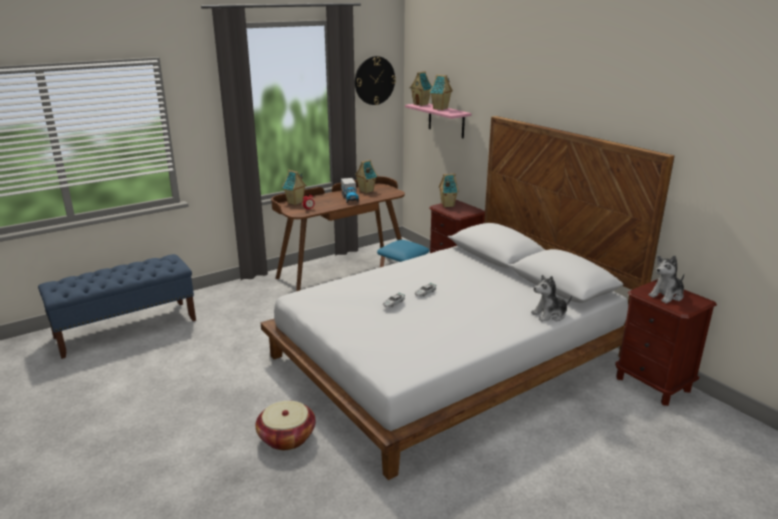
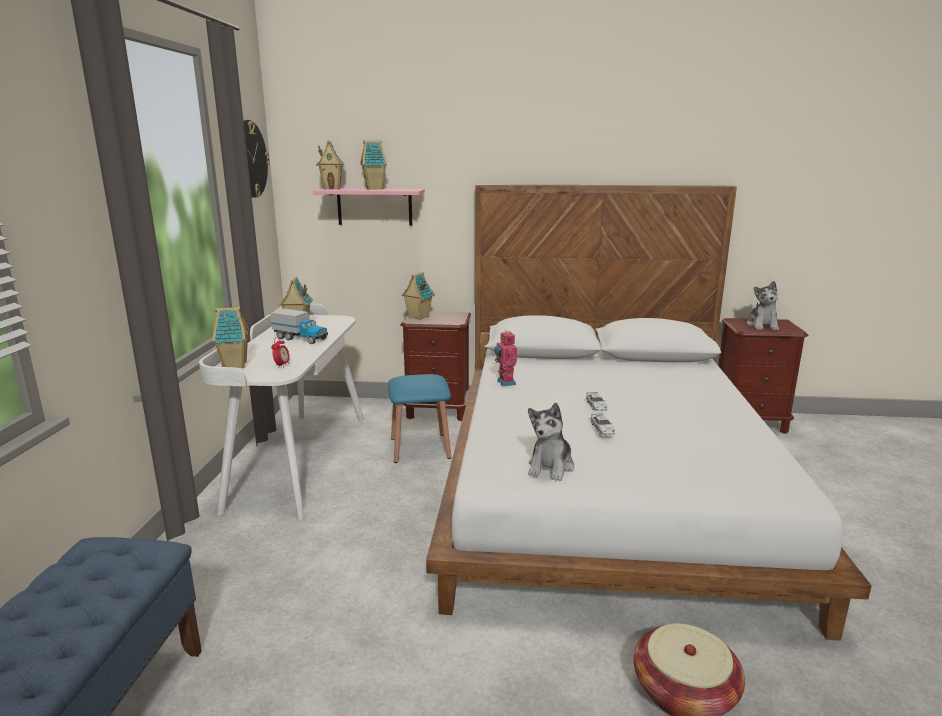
camera: 50 degrees left, 5 degrees down
brown desk [271,176,405,291] -> white desk [199,304,364,520]
plush toy [531,275,572,322] -> plush toy moved to [528,403,574,481]
none -> toy robot [494,330,517,386]

